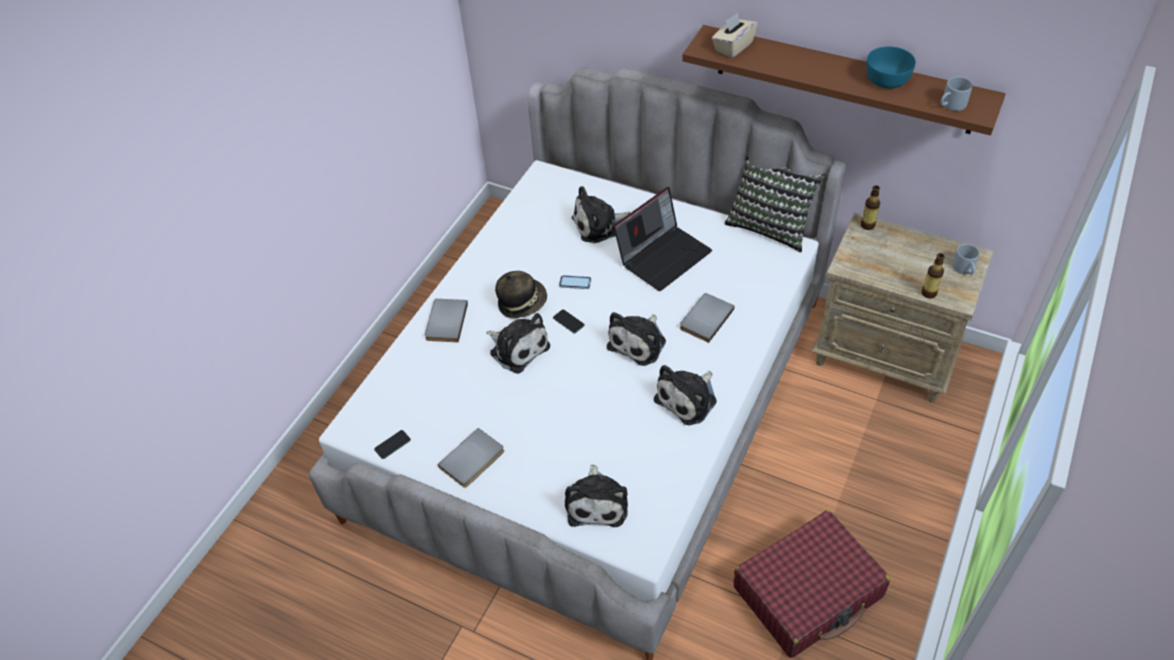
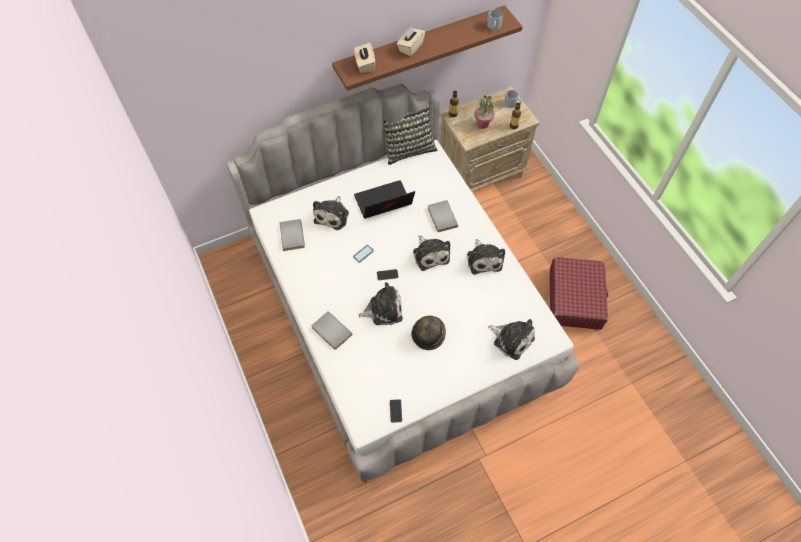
camera: 55 degrees left, 10 degrees up
grey book [438,428,504,488] -> grey book moved to [280,219,305,251]
hat [495,271,547,318] -> hat moved to [412,316,446,350]
laptop [613,187,712,291] -> laptop turned 105 degrees counterclockwise [354,180,415,219]
turquoise bowl [867,46,916,88] -> none
none -> beige tissue box [397,26,425,56]
none -> potted plant [474,96,494,129]

